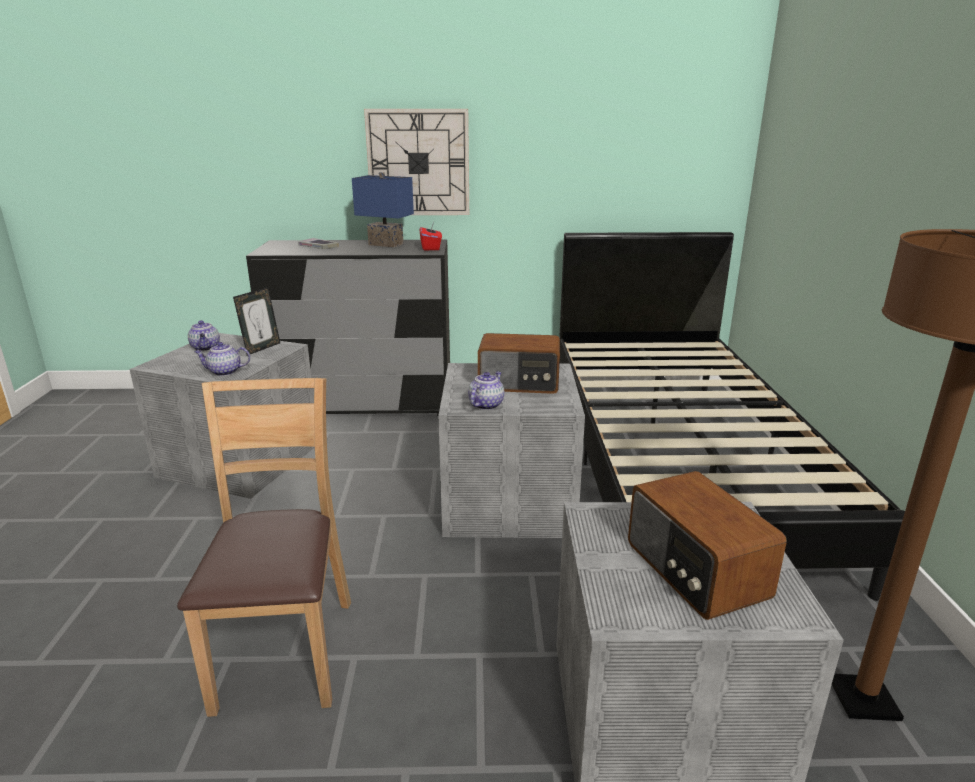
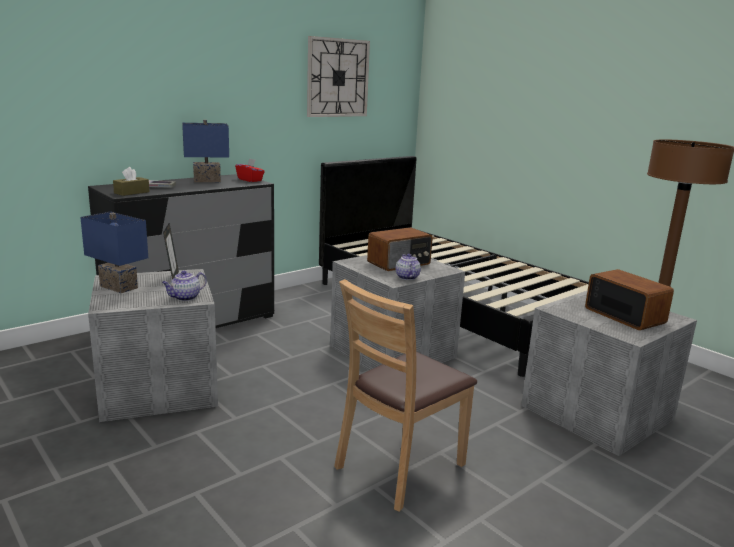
camera: 40 degrees left, 5 degrees down
brown chair [177,378,351,717] -> brown chair turned 90 degrees counterclockwise [334,279,477,512]
teapot [188,320,220,351] -> blue table lamp [80,212,148,293]
wall clock [364,109,469,215] -> wall clock moved to [307,36,370,117]
radio [628,471,787,620] -> radio turned 150 degrees counterclockwise [585,269,674,330]
none -> brown tissue box [113,167,149,196]

